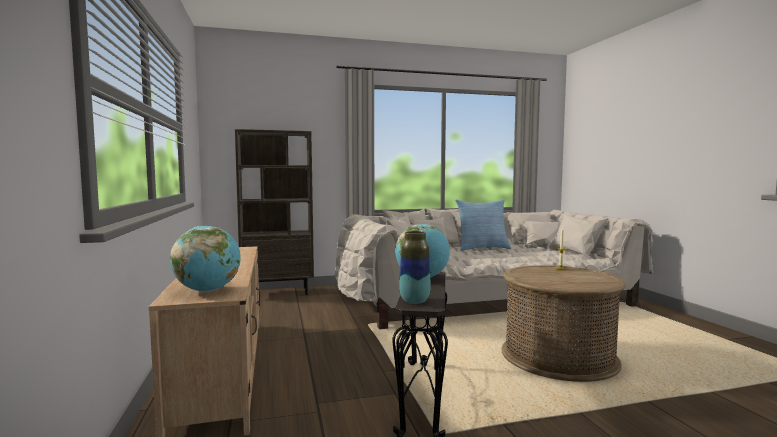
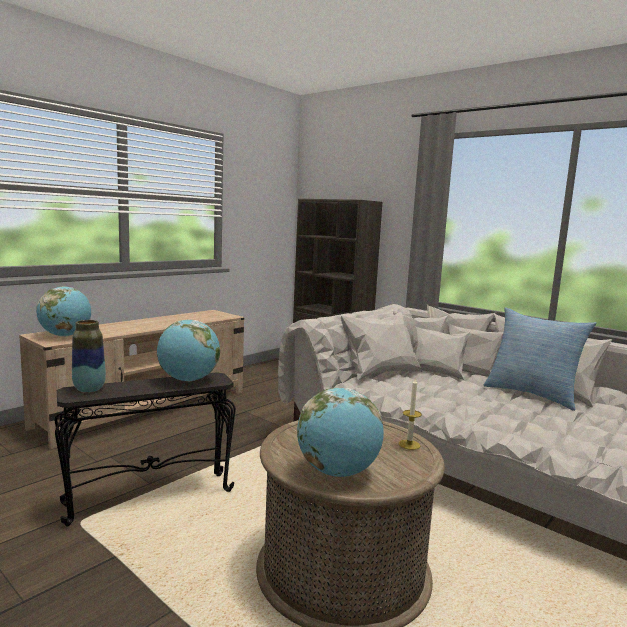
camera: 55 degrees right, 5 degrees up
none -> globe [297,388,384,477]

